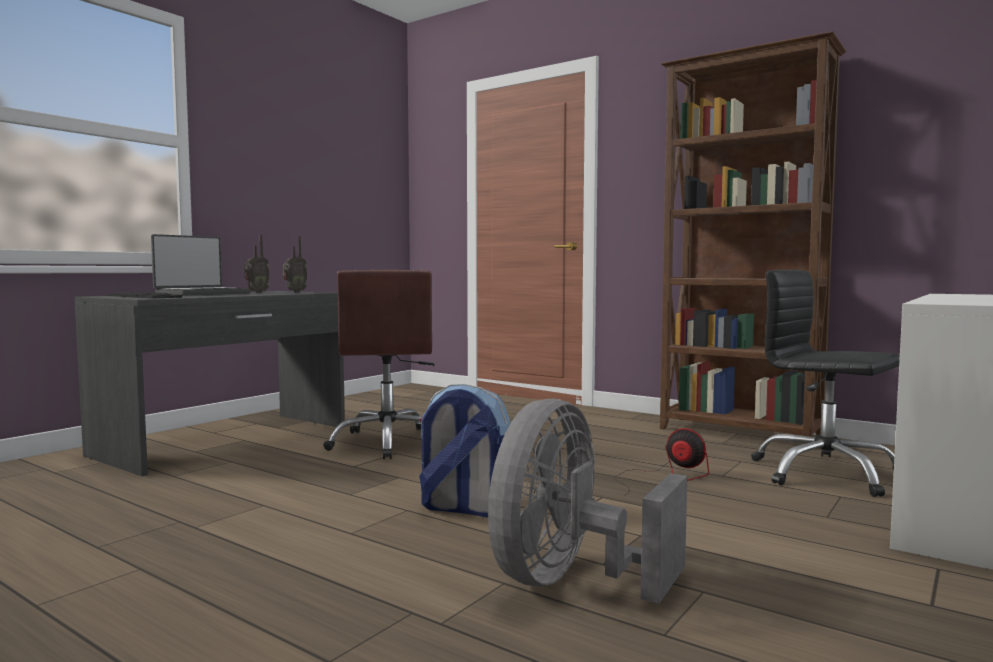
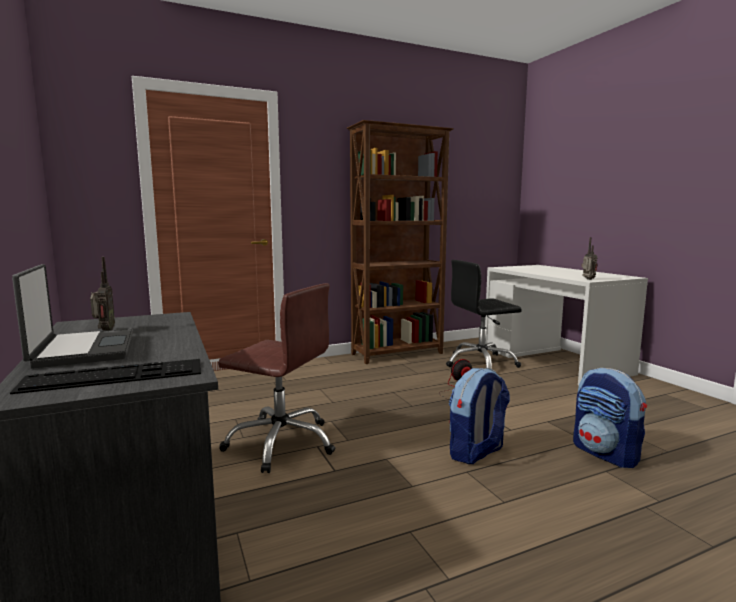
camera: 60 degrees left, 5 degrees up
radio [283,236,307,292] -> radio moved to [581,237,598,280]
grey fan [488,399,687,604] -> backpack [573,368,647,468]

